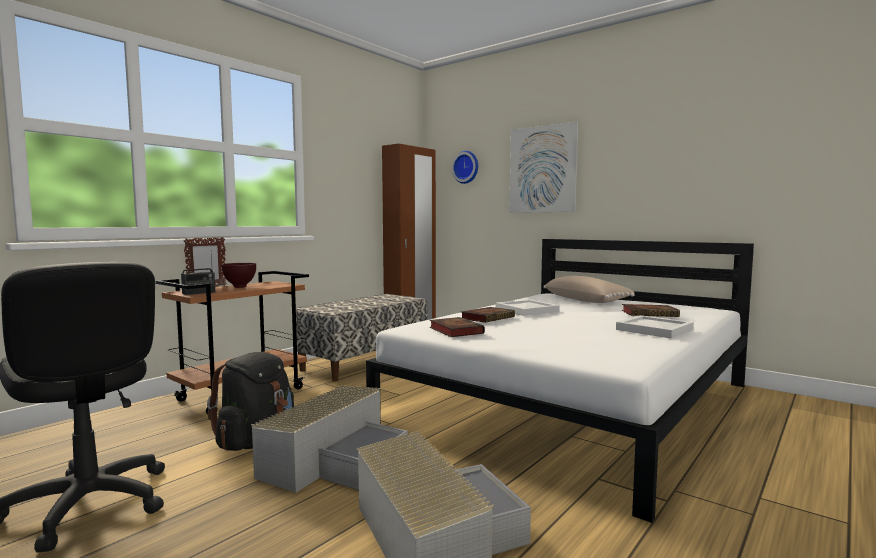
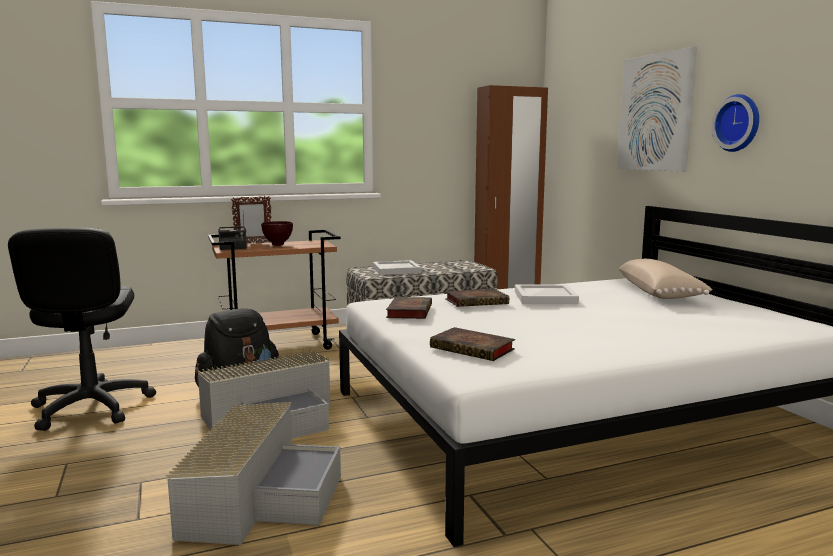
camera: 30 degrees right, 5 degrees up
wall clock [452,151,478,184] -> wall clock moved to [711,94,759,152]
white tray [616,315,694,339] -> white tray moved to [373,260,421,275]
book [622,304,680,317] -> book moved to [430,327,515,361]

